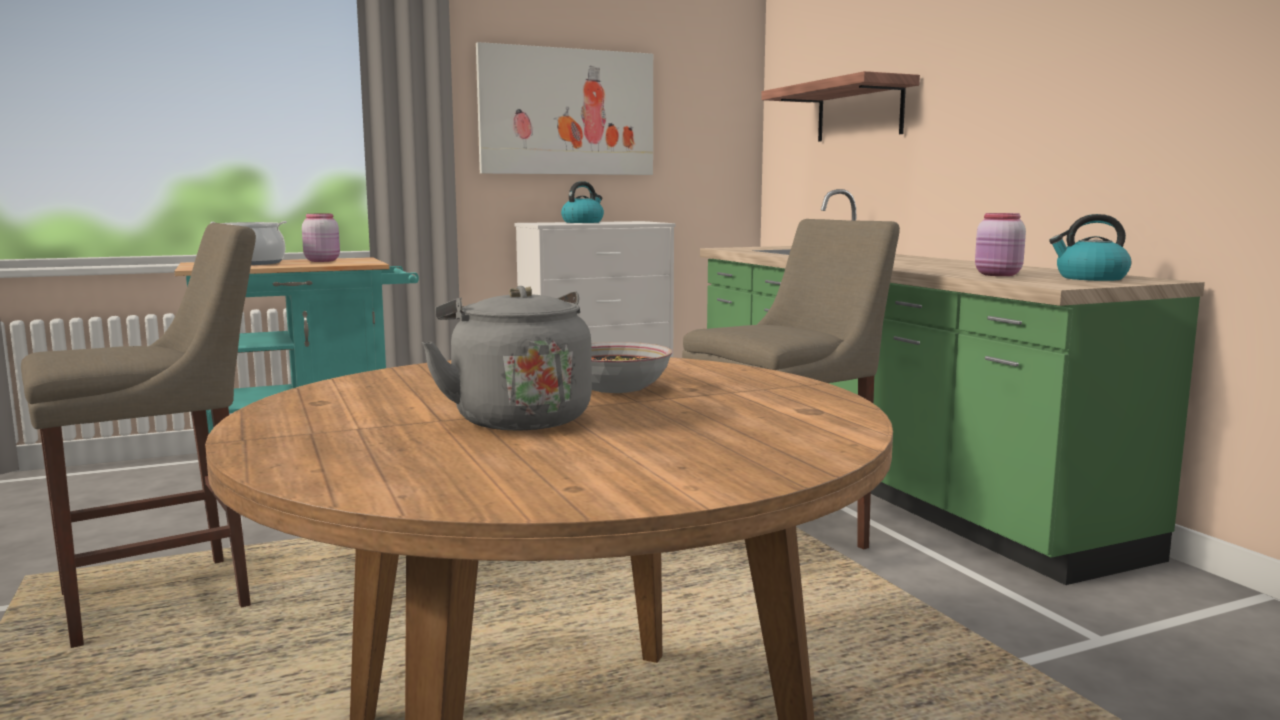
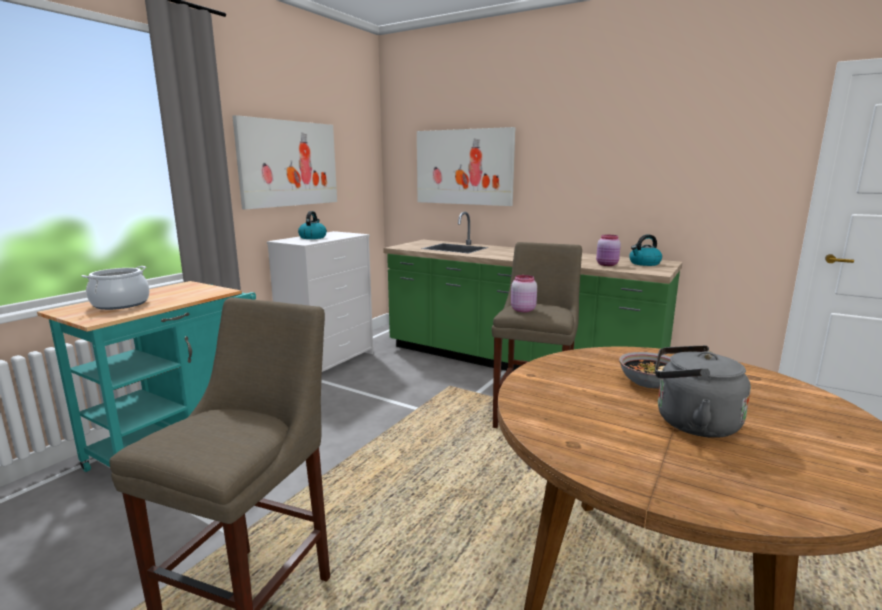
camera: 35 degrees left, 5 degrees up
pink jar [302,214,340,262] -> pink jar moved to [511,275,537,312]
shelf [761,71,920,142] -> picture [417,127,516,206]

